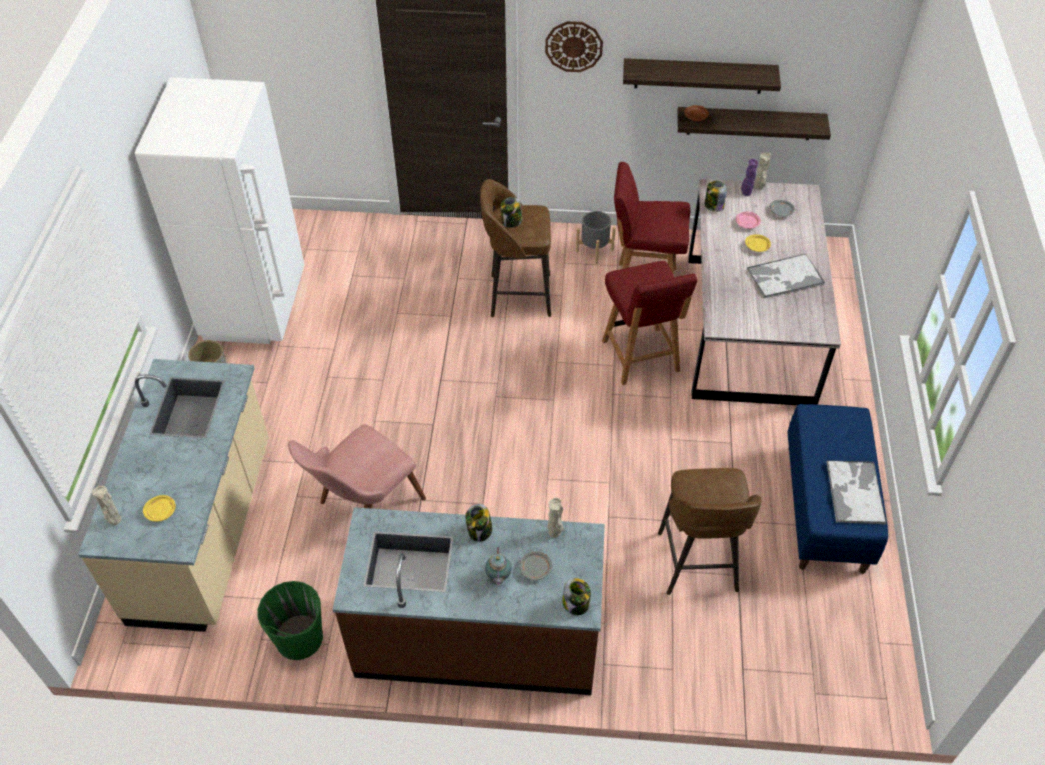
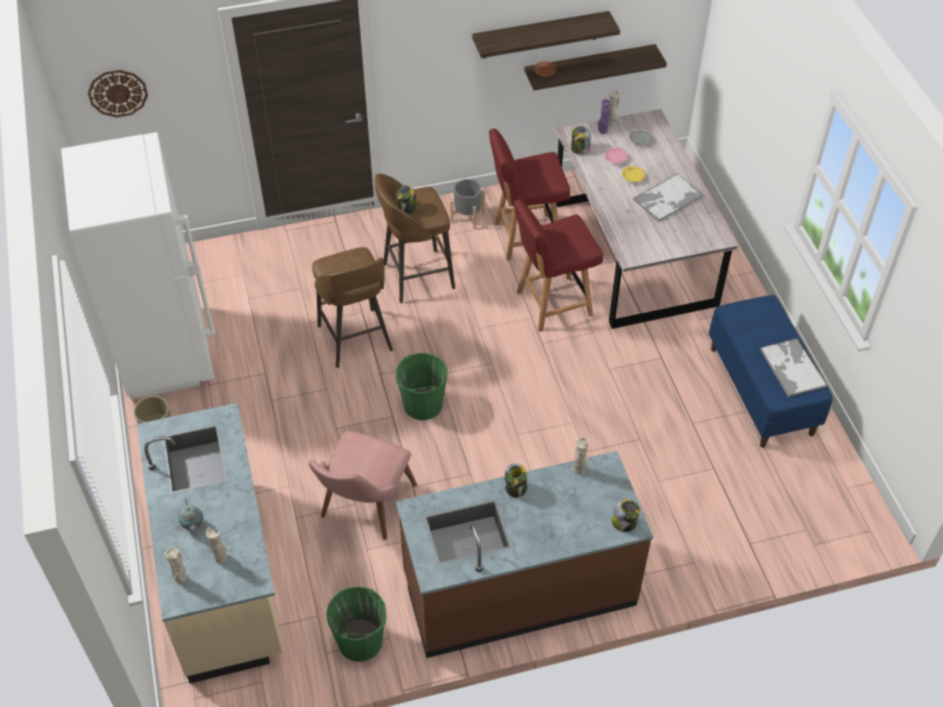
camera: 20 degrees left, 0 degrees up
yellow plate [143,495,176,522] -> beige vase [206,527,226,563]
teapot [485,547,512,586] -> teapot moved to [179,499,203,532]
grey plate [519,551,552,580] -> none
wall clock [545,21,603,72] -> wall clock moved to [88,70,148,118]
red chair [602,261,698,385] -> red chair turned 105 degrees clockwise [513,199,603,332]
brown stool [658,468,762,595] -> brown stool moved to [312,247,393,368]
none -> green bucket [396,353,447,420]

